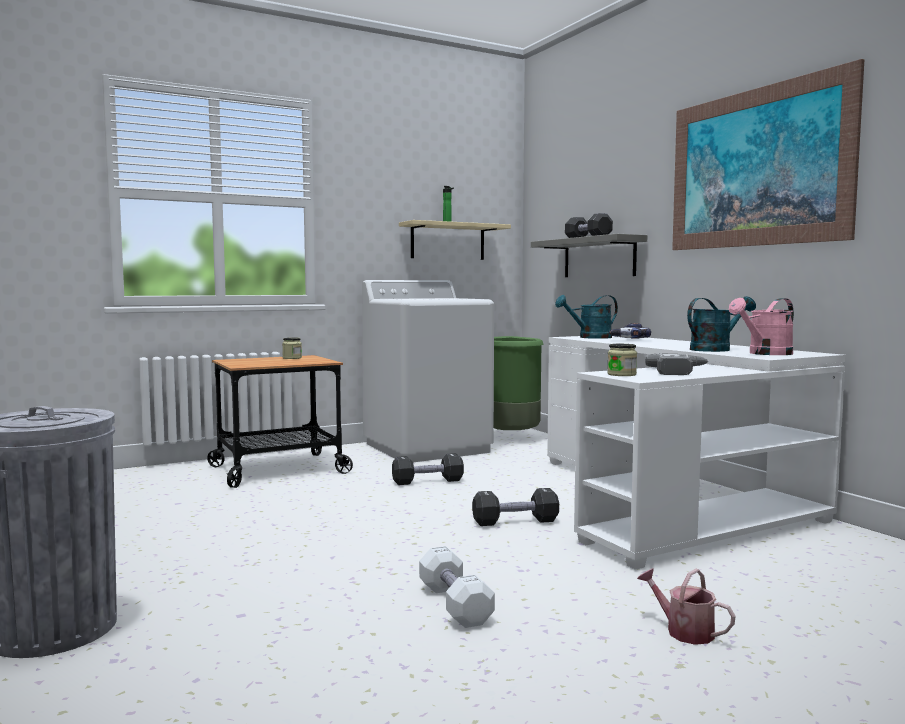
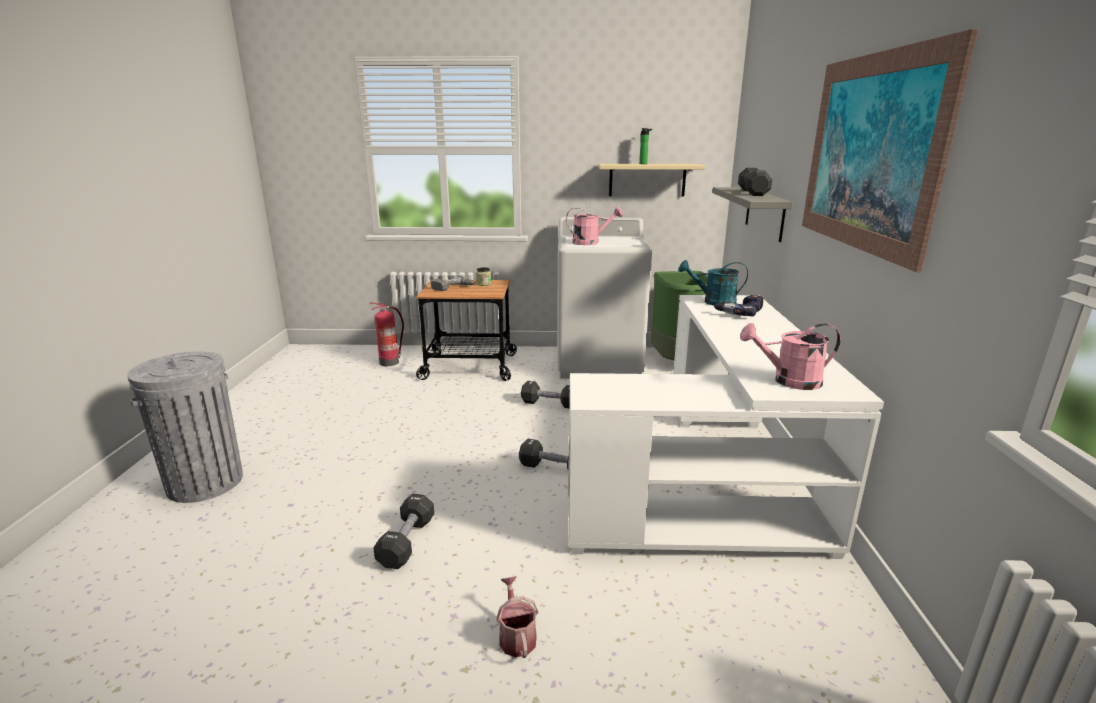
camera: 30 degrees right, 15 degrees up
white dumbbell [419,546,495,628] -> black dumbbell [373,494,434,569]
jar [607,344,637,376] -> none
power drill [645,354,709,375] -> power drill moved to [431,275,475,291]
turquoise watering can [687,296,756,352] -> none
none -> fire extinguisher [370,303,404,366]
none -> pink watering can [566,207,623,245]

